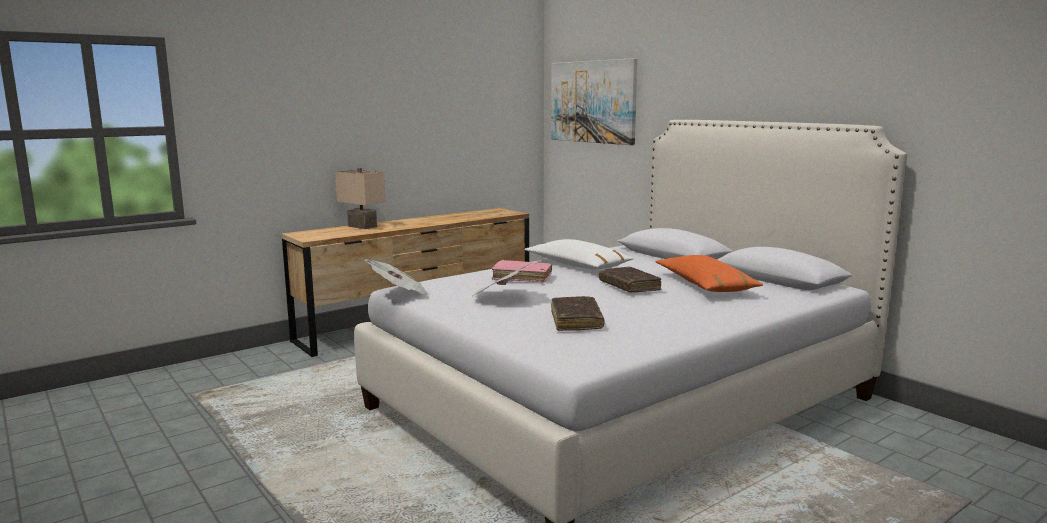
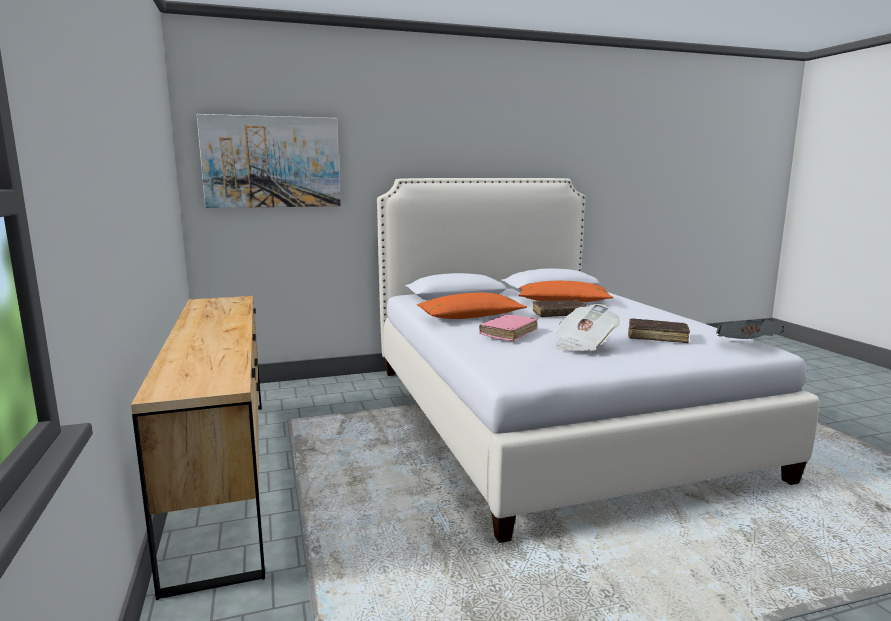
camera: 70 degrees left, 0 degrees up
beige table lamp [335,168,386,229] -> none
newspaper [365,259,430,295] -> newspaper moved to [716,319,783,339]
white pillow [525,239,634,269] -> orange pillow [417,293,527,319]

